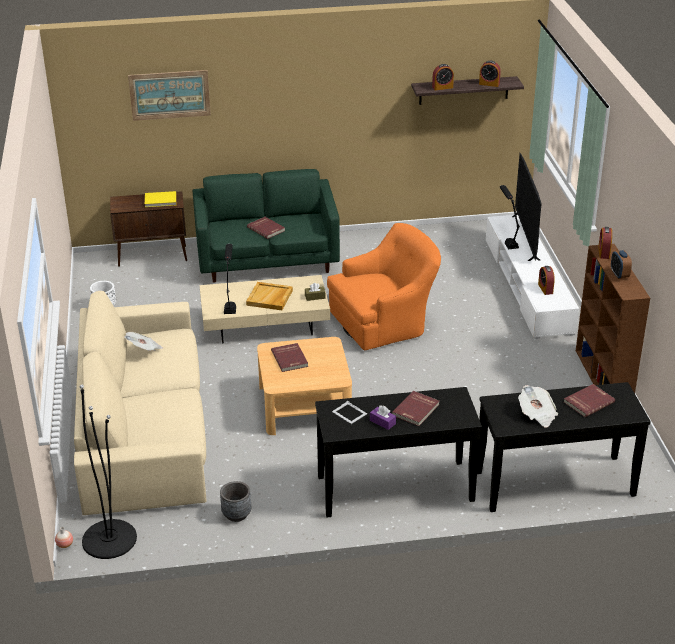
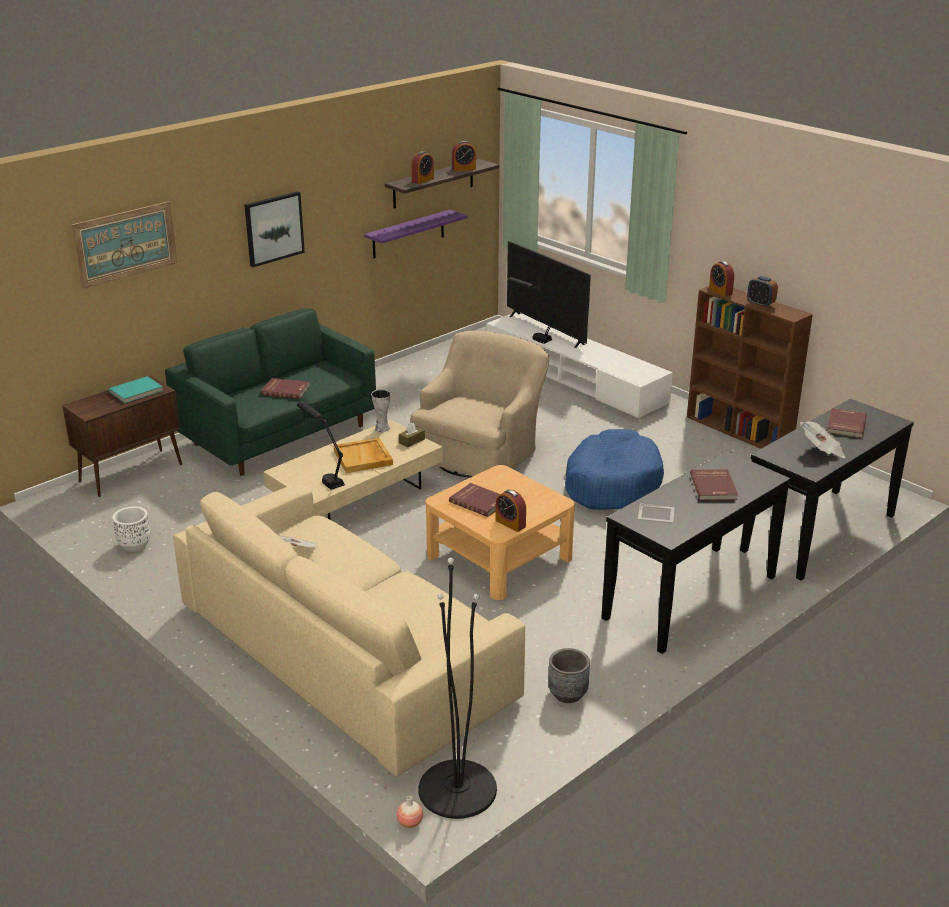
camera: 35 degrees left, 5 degrees down
yellow book [145,191,176,207] -> turquoise book [109,376,163,403]
orange armchair [327,223,441,350] -> beige armchair [410,331,550,478]
purple tissue box [370,406,396,430] -> none
alarm clock [538,266,555,295] -> alarm clock moved to [495,490,526,532]
none -> picture [244,191,305,267]
none -> purple shelf [364,210,468,258]
none -> vase [371,390,391,432]
none -> blue dog bed [565,429,664,510]

